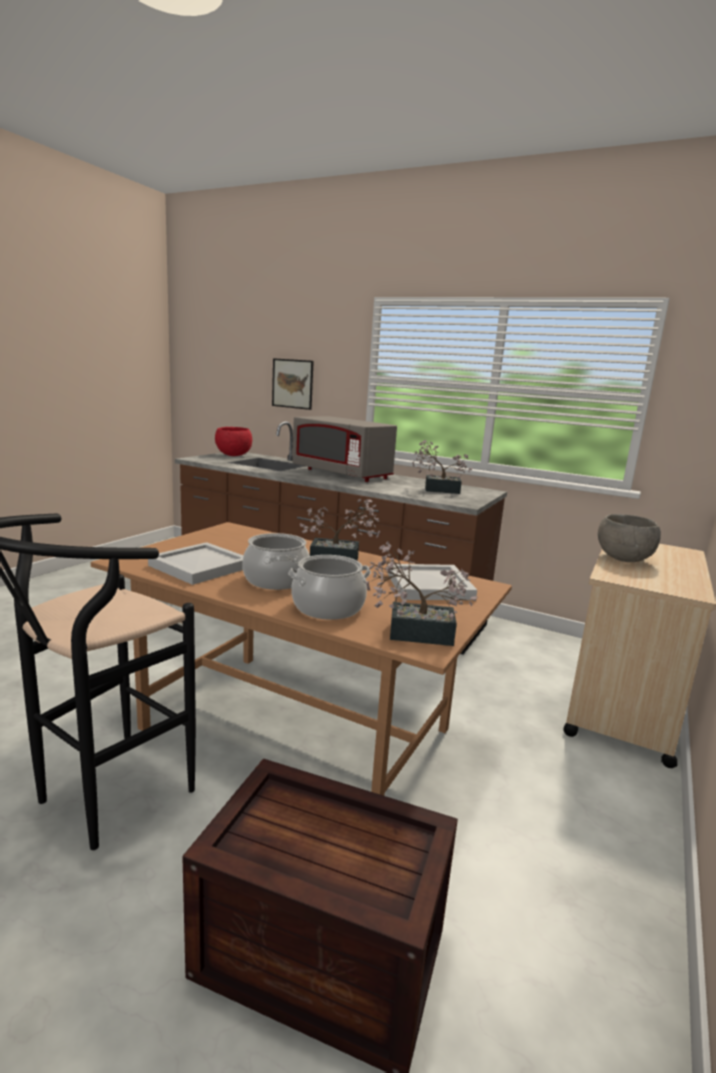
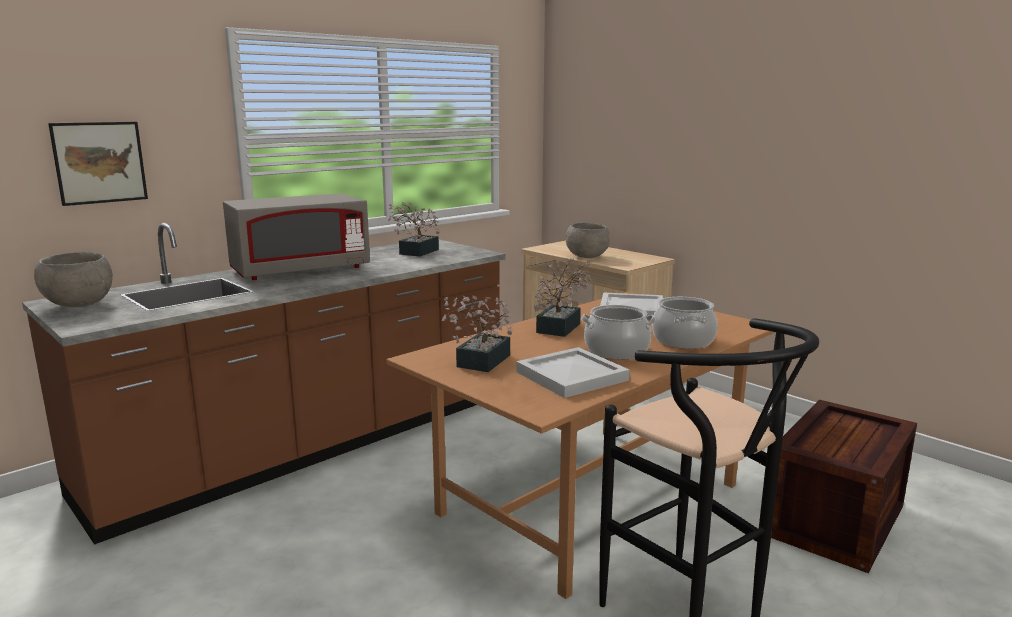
camera: 70 degrees left, 0 degrees up
red bowl [215,427,252,456] -> grey bowl [34,252,113,307]
potted plant [366,541,477,646] -> potted plant moved to [442,295,512,372]

